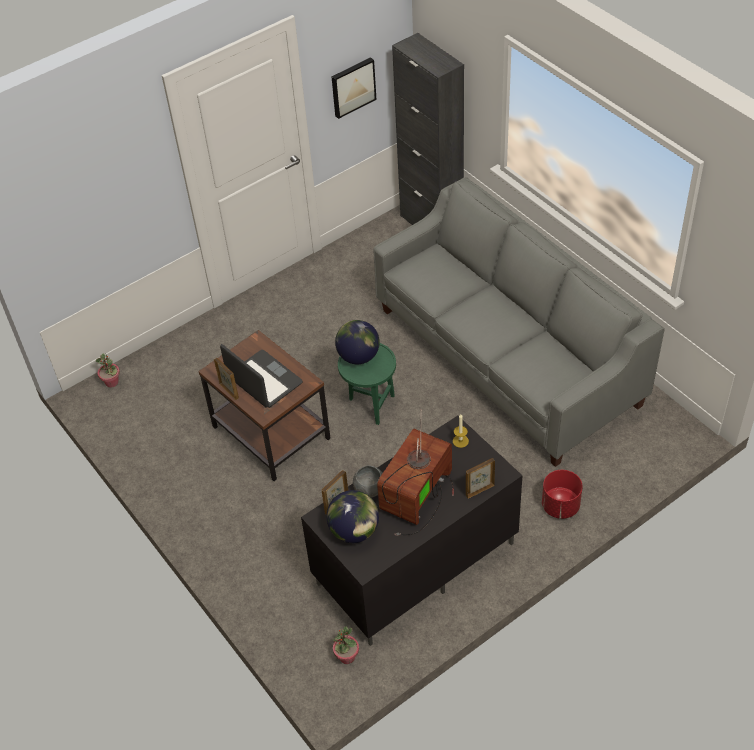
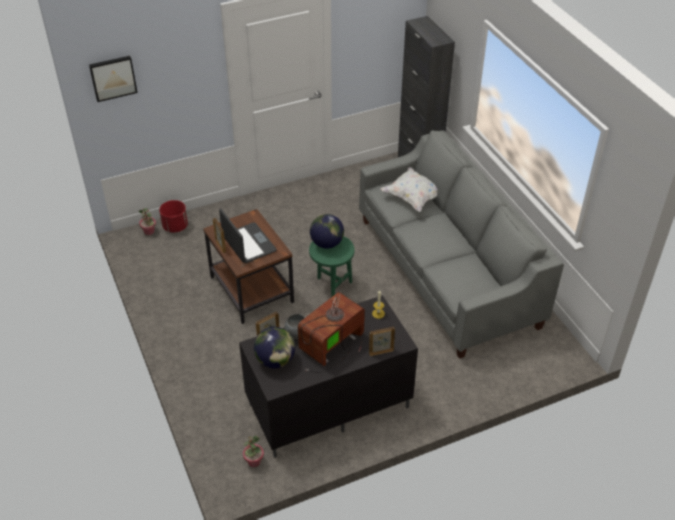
camera: 10 degrees right, 5 degrees down
picture [332,57,377,119] -> picture moved to [89,56,138,102]
red planter [542,470,583,519] -> red planter moved to [159,200,188,233]
none -> white pillow [381,167,438,212]

